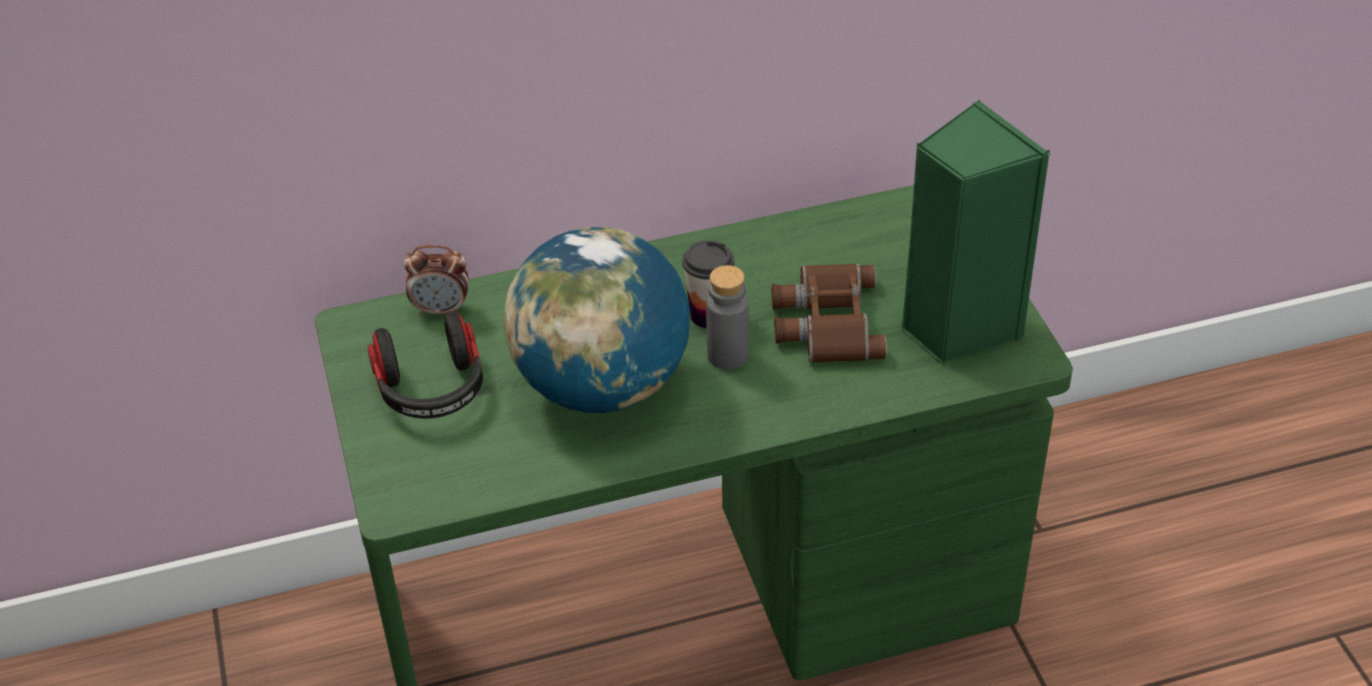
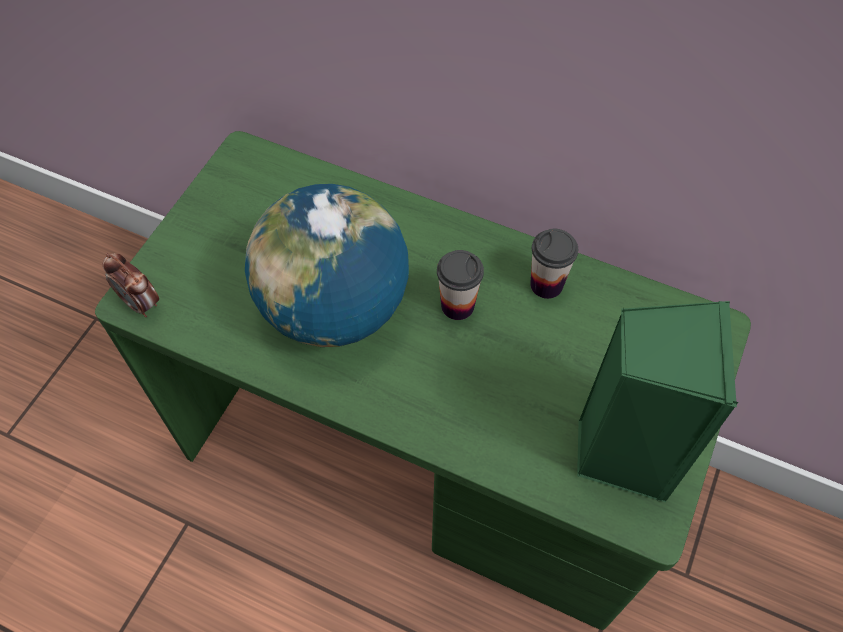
camera: 40 degrees right, 15 degrees up
headphones [368,312,483,419] -> none
alarm clock [404,245,469,316] -> alarm clock moved to [102,253,159,317]
grey bottle [706,265,749,370] -> none
brown binoculars [772,263,887,363] -> none
none -> cup [530,229,578,299]

